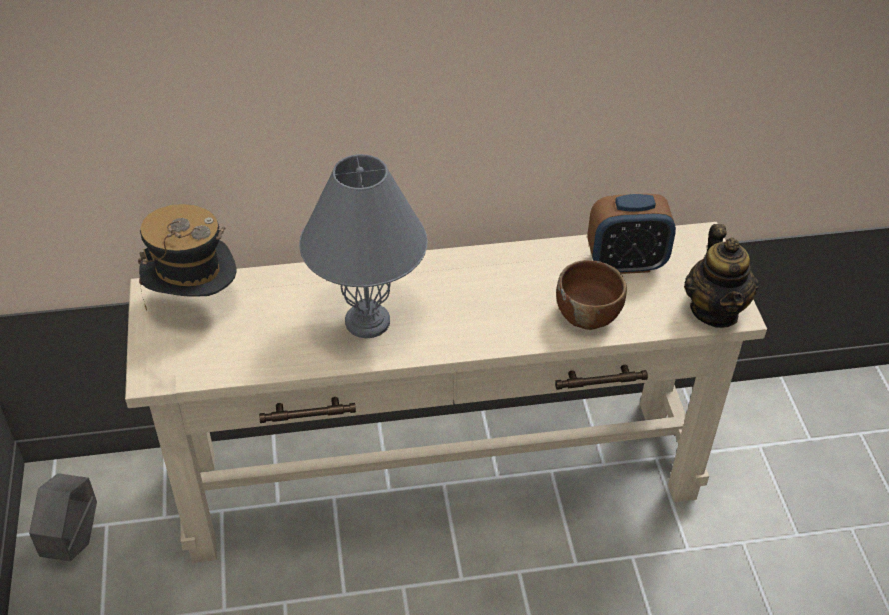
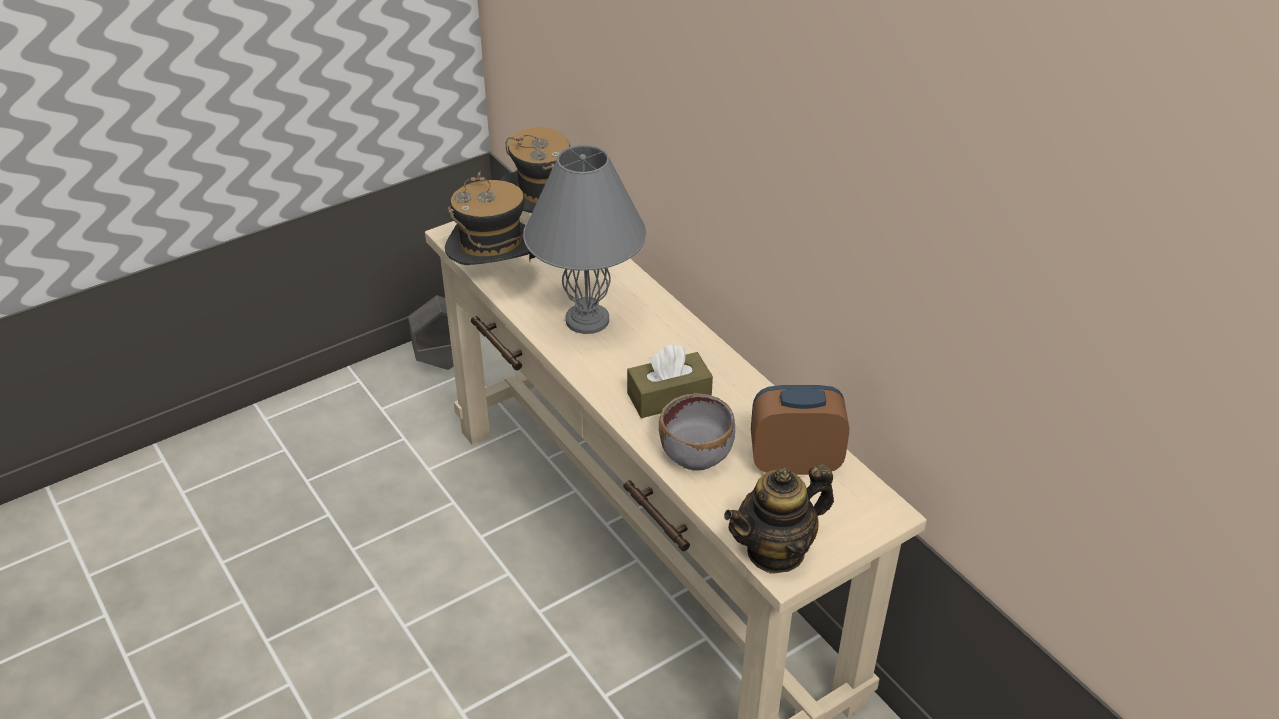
camera: 65 degrees right, 5 degrees down
brown bowl [556,260,627,330] -> grey bowl [659,393,735,471]
alarm clock [587,194,676,274] -> alarm clock turned 120 degrees clockwise [751,385,849,475]
none -> hat [445,170,535,265]
none -> brown tissue box [627,345,713,418]

